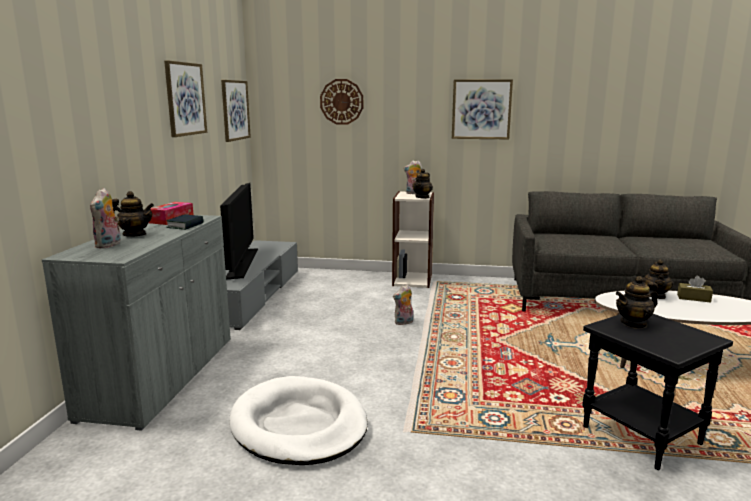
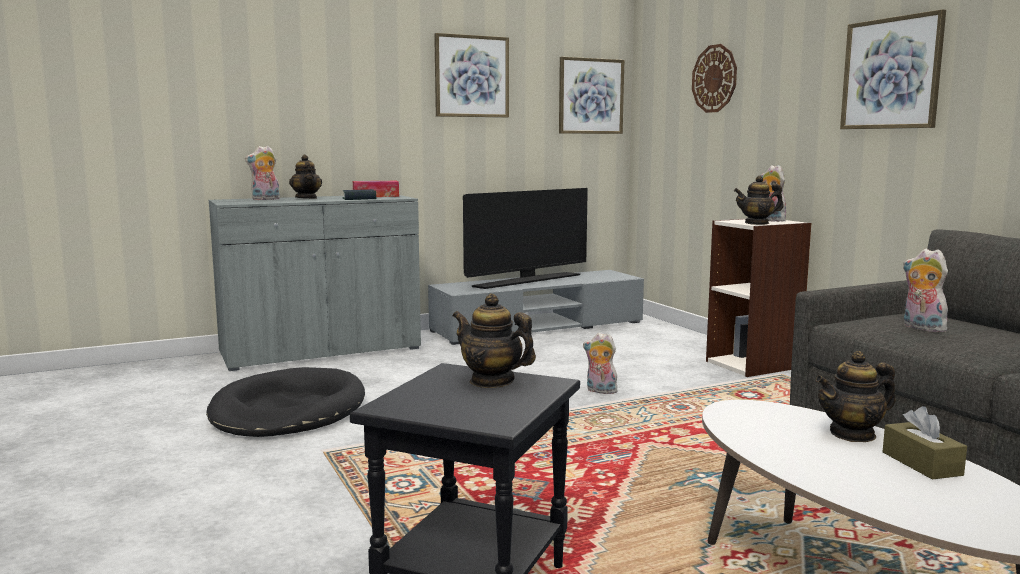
camera: 55 degrees right, 5 degrees down
white dog bed [229,376,368,465] -> black dog bed [206,367,365,437]
none -> plush toy [902,249,948,332]

